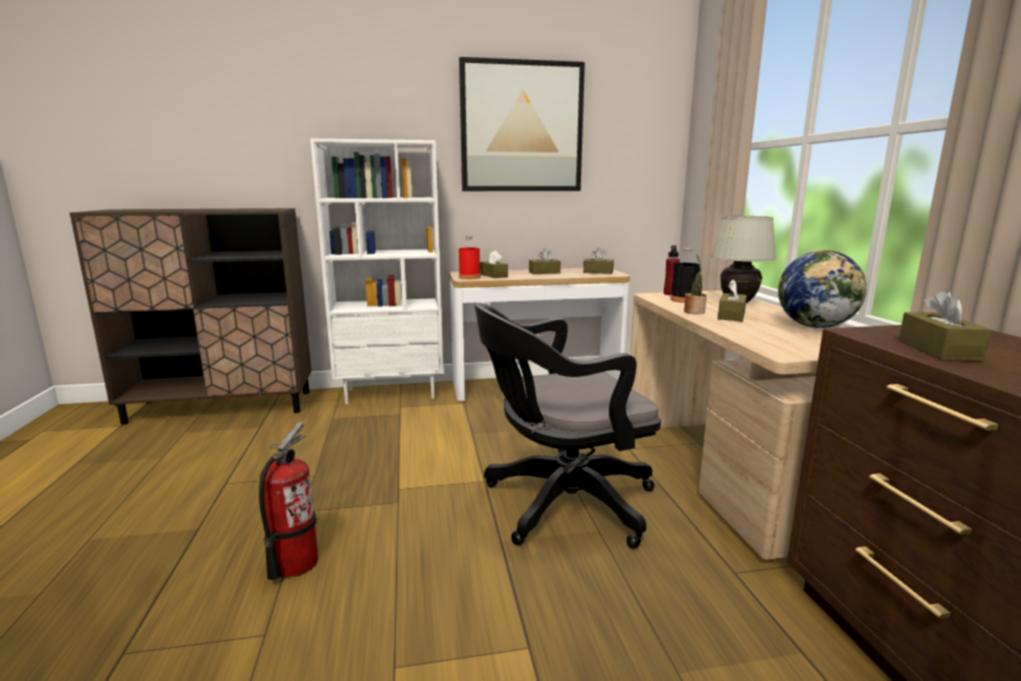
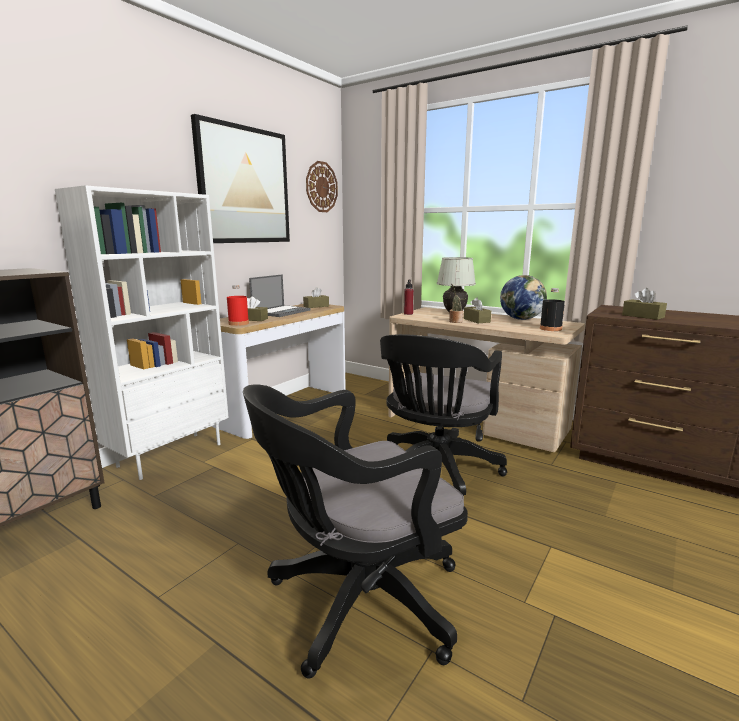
camera: 45 degrees left, 0 degrees up
fire extinguisher [259,422,318,580] -> black office chair [243,384,468,678]
brown tissue box [529,248,561,274] -> laptop [249,274,311,317]
black bottle [670,248,700,303] -> black bottle moved to [540,288,565,331]
none -> wall clock [306,161,338,212]

